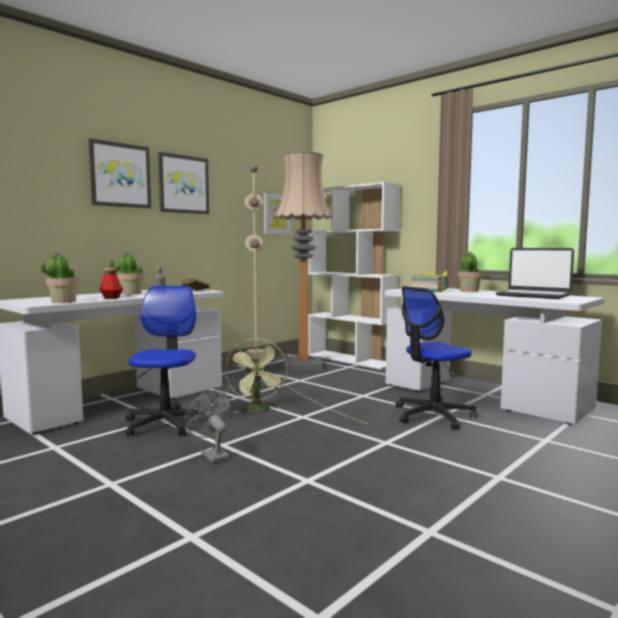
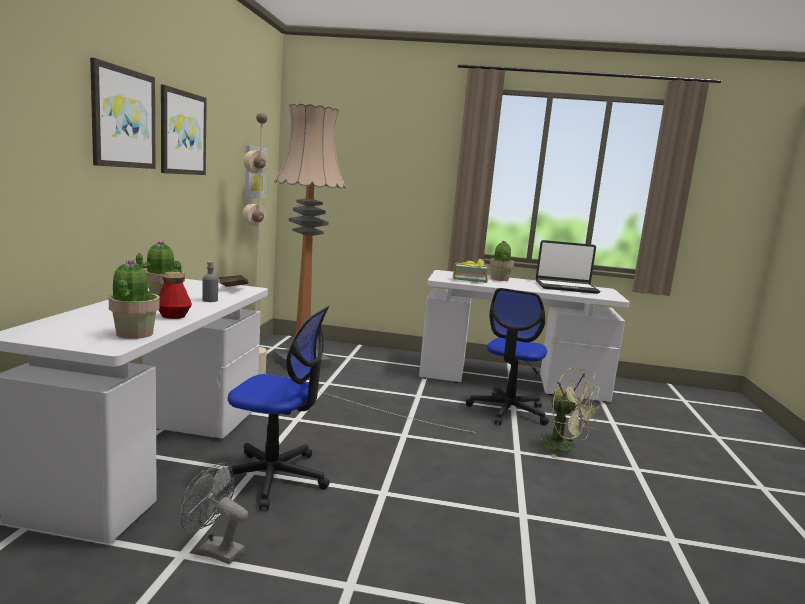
camera: 35 degrees left, 5 degrees up
office chair [126,286,207,436] -> office chair turned 135 degrees clockwise [214,306,330,510]
grey fan [185,390,233,463] -> grey fan moved to [180,462,248,564]
green fan [225,338,287,413] -> green fan moved to [539,367,601,458]
white bookcase [308,182,400,369] -> none

